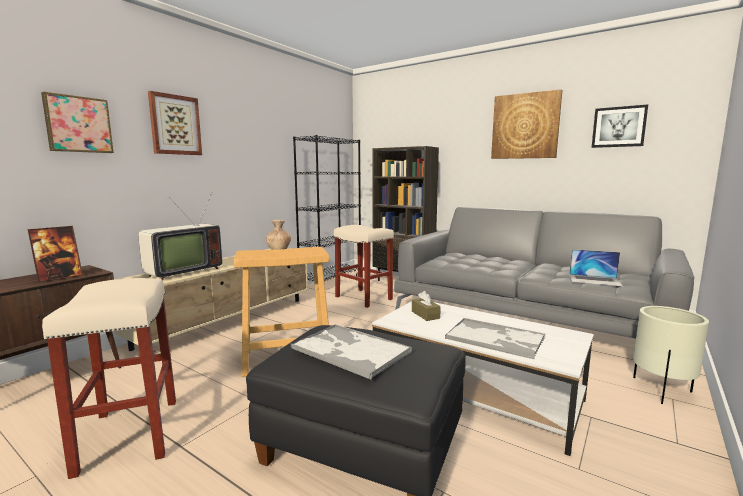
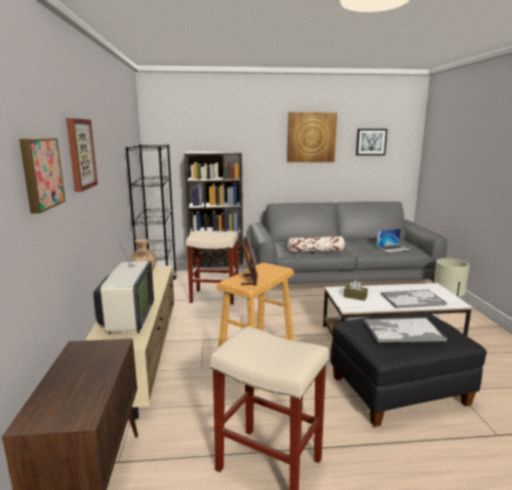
camera: 40 degrees left, 5 degrees up
picture frame [28,226,83,282] -> picture frame moved to [241,237,258,286]
none -> pillow [287,236,345,253]

